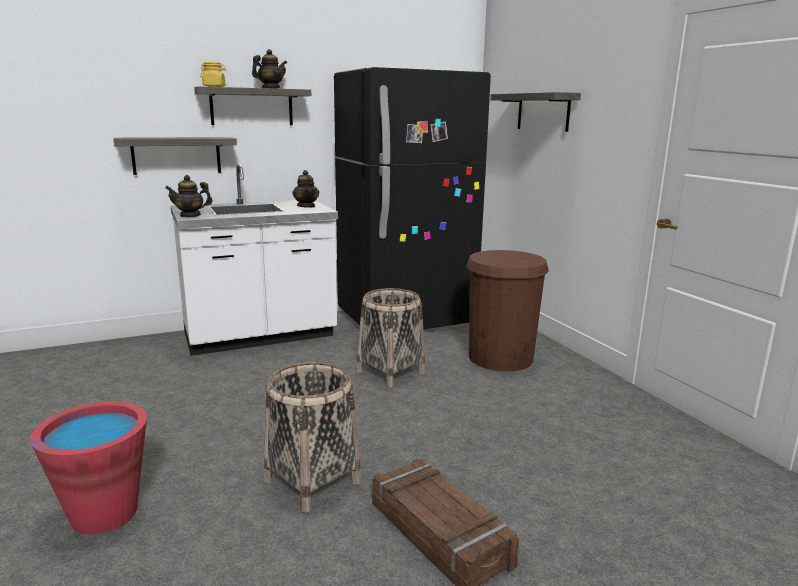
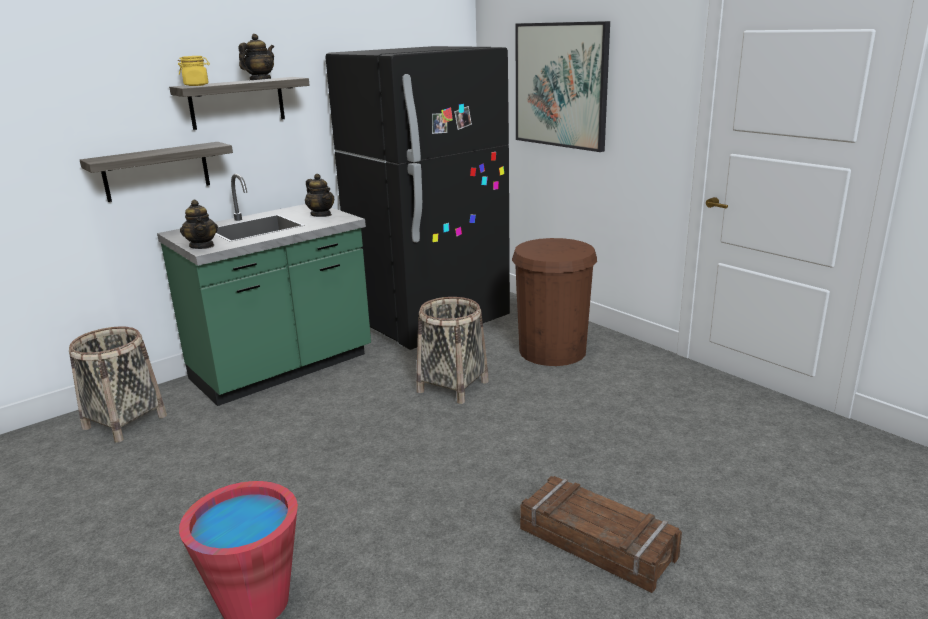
camera: 15 degrees left, 5 degrees up
teapot [165,175,213,217] -> teapot turned 90 degrees counterclockwise [180,200,218,249]
white counter [171,164,338,356] -> green counter [157,174,371,406]
basket [264,362,362,513] -> basket moved to [69,327,167,442]
shelf [490,92,581,132] -> picture [516,21,610,152]

